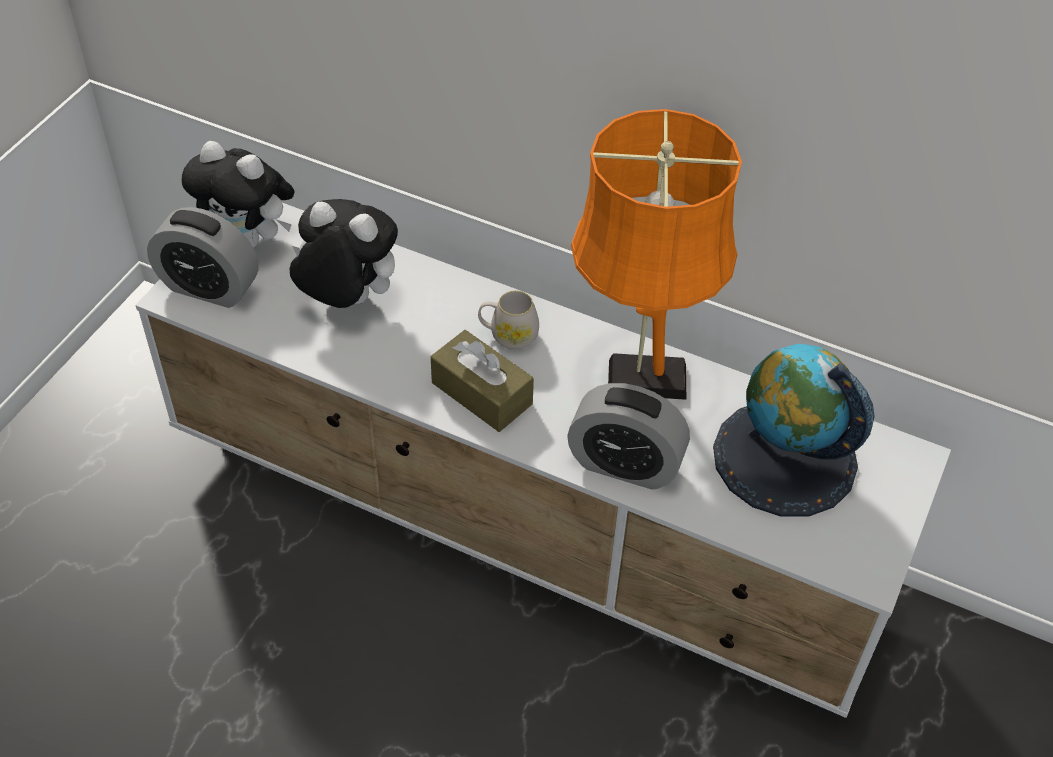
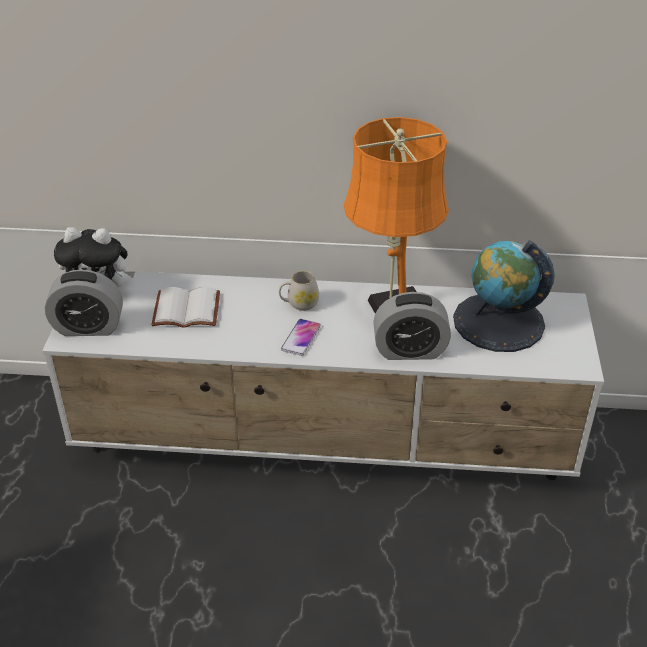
camera: 20 degrees left, 10 degrees down
plush toy [290,199,398,308] -> white book [152,287,220,328]
brown tissue box [431,330,534,432] -> phone [281,319,321,356]

